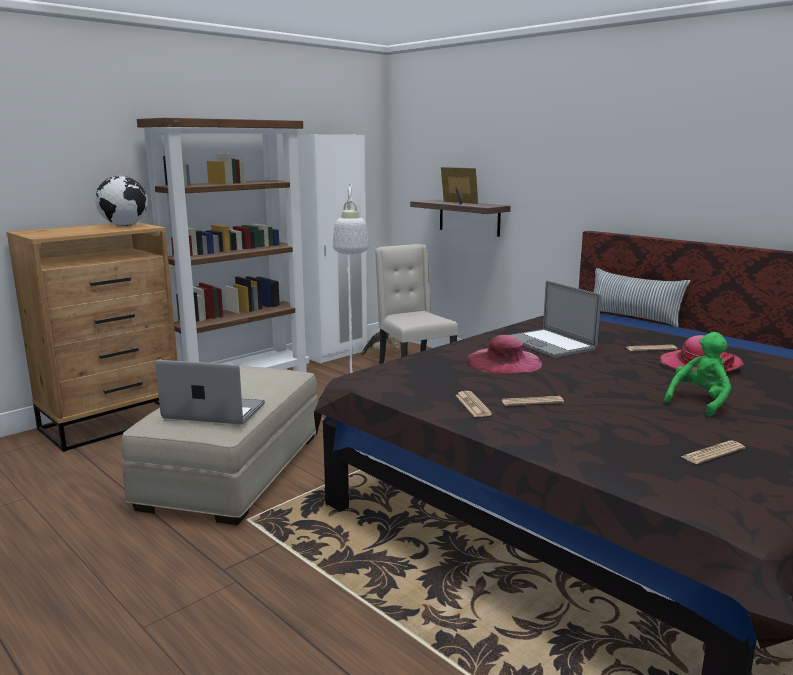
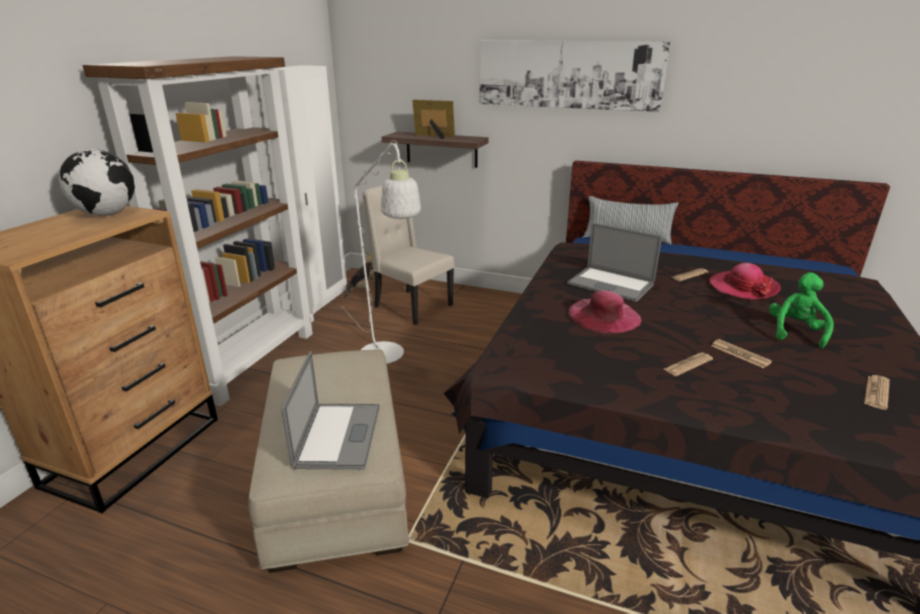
camera: 25 degrees left, 10 degrees up
laptop [155,360,265,425] -> laptop turned 105 degrees clockwise [281,351,380,470]
newspaper [455,391,492,417] -> newspaper moved to [711,339,772,368]
none -> picture [479,40,670,112]

